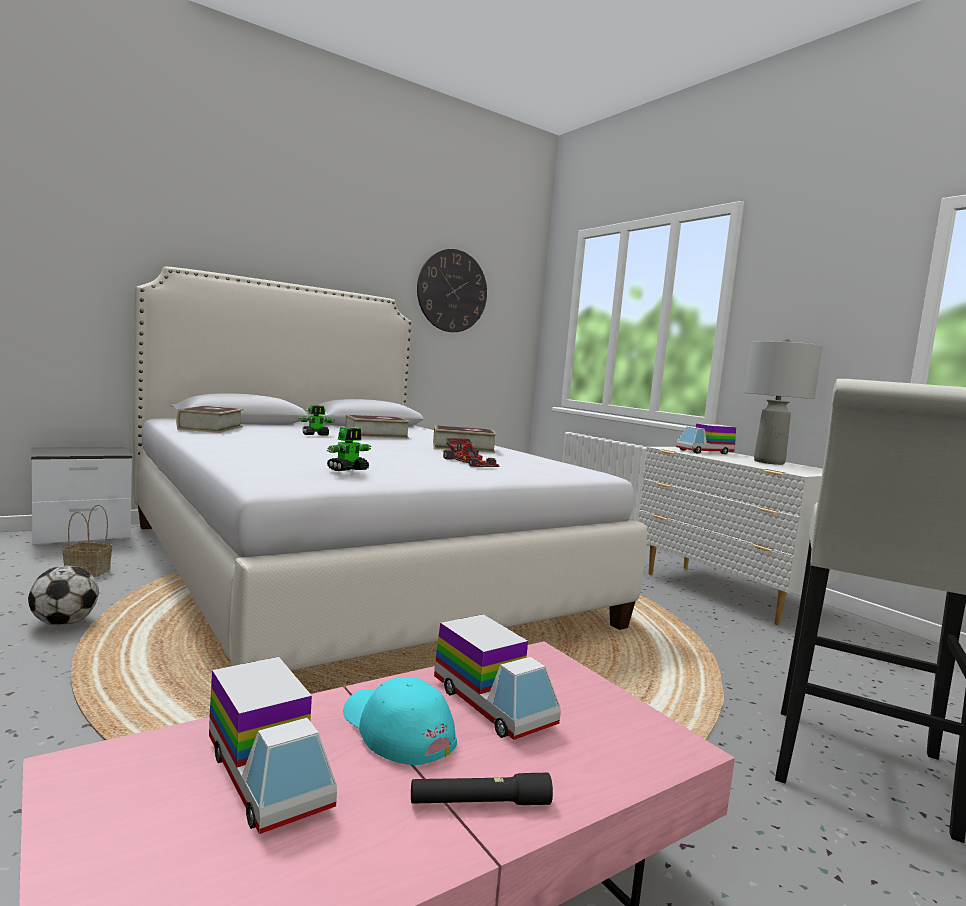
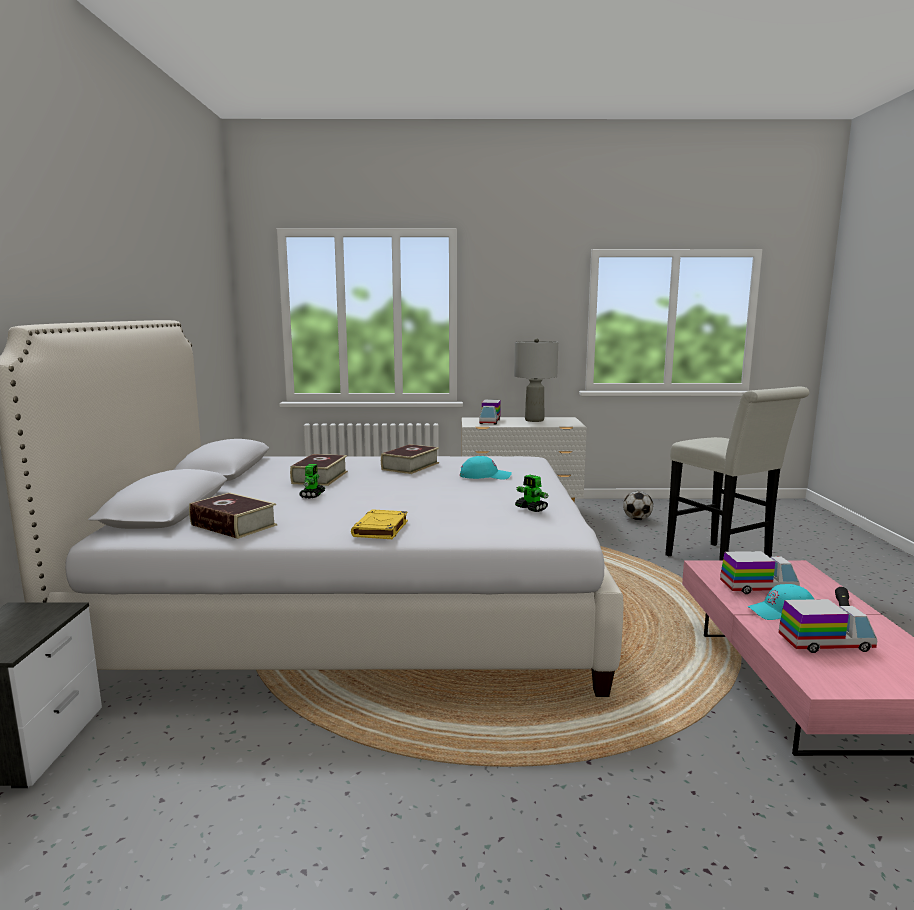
camera: 55 degrees left, 5 degrees up
football [28,566,99,626] -> football moved to [623,491,653,520]
basket [62,505,112,577] -> none
toy robot [327,427,371,471] -> toy robot turned 150 degrees clockwise [515,475,548,512]
wall clock [417,249,487,332] -> none
toy car [443,438,499,467] -> turquoise cap [460,456,512,480]
none -> yellow book [351,509,408,539]

